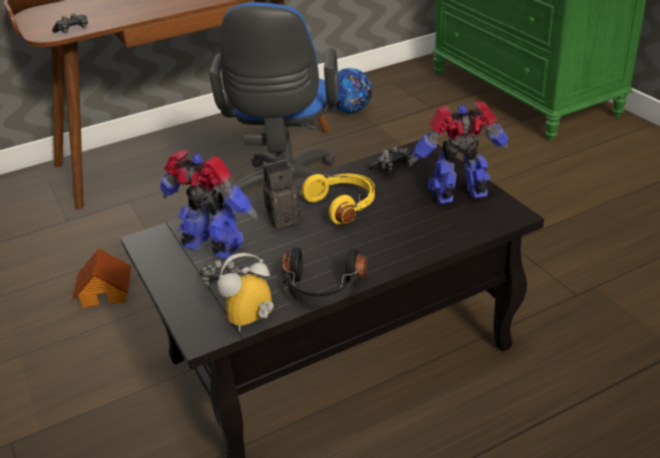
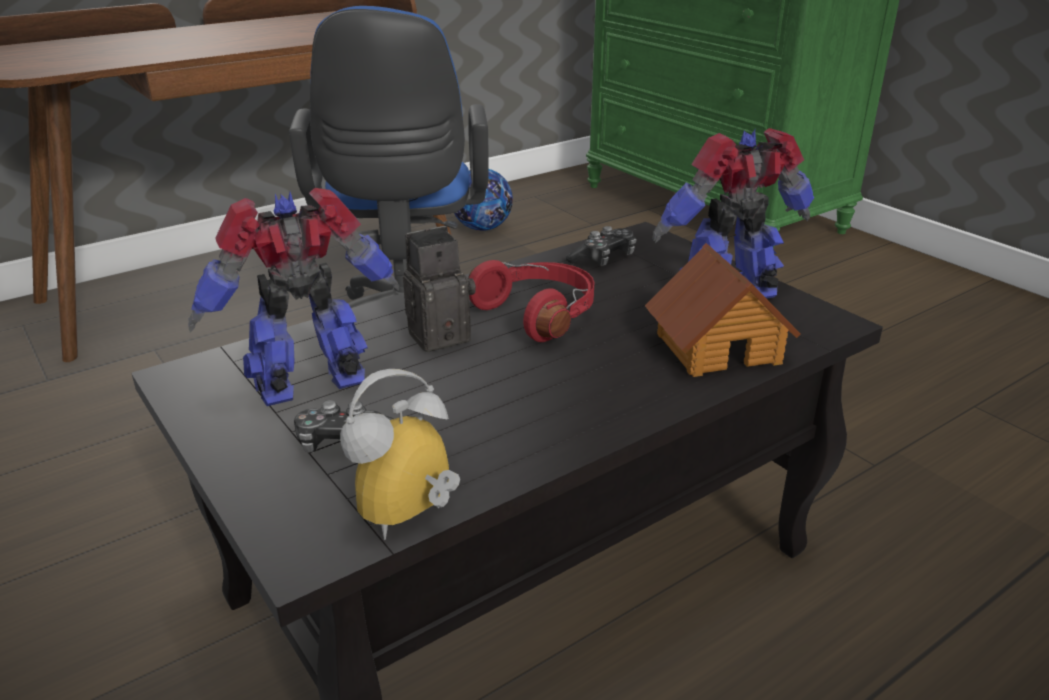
camera: 10 degrees left, 5 degrees down
game controller [52,14,88,33] -> none
toy house [72,248,132,308] -> toy house moved to [645,243,801,377]
toy robot [160,149,258,259] -> toy robot turned 45 degrees counterclockwise [188,188,399,406]
black headphones [281,247,368,306] -> none
yellow headphones [302,174,375,225] -> red headphones [468,260,594,342]

